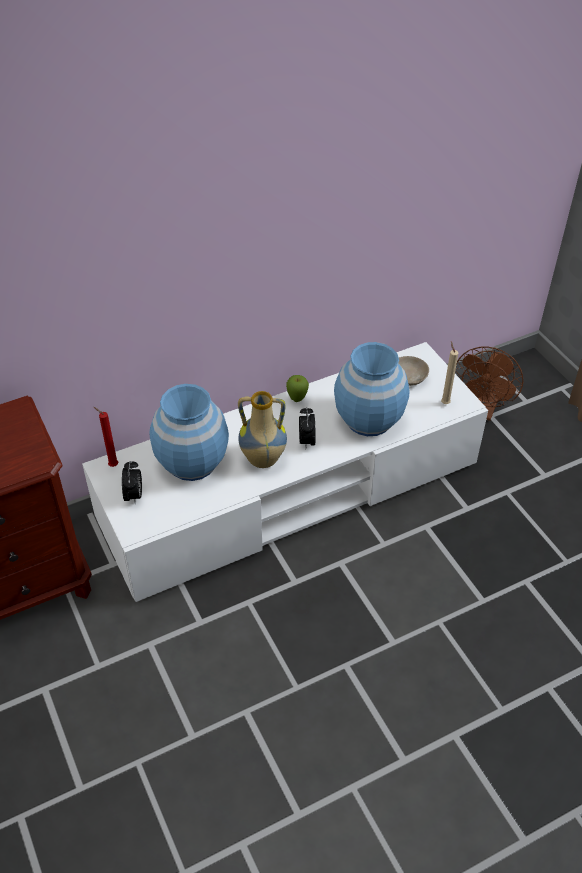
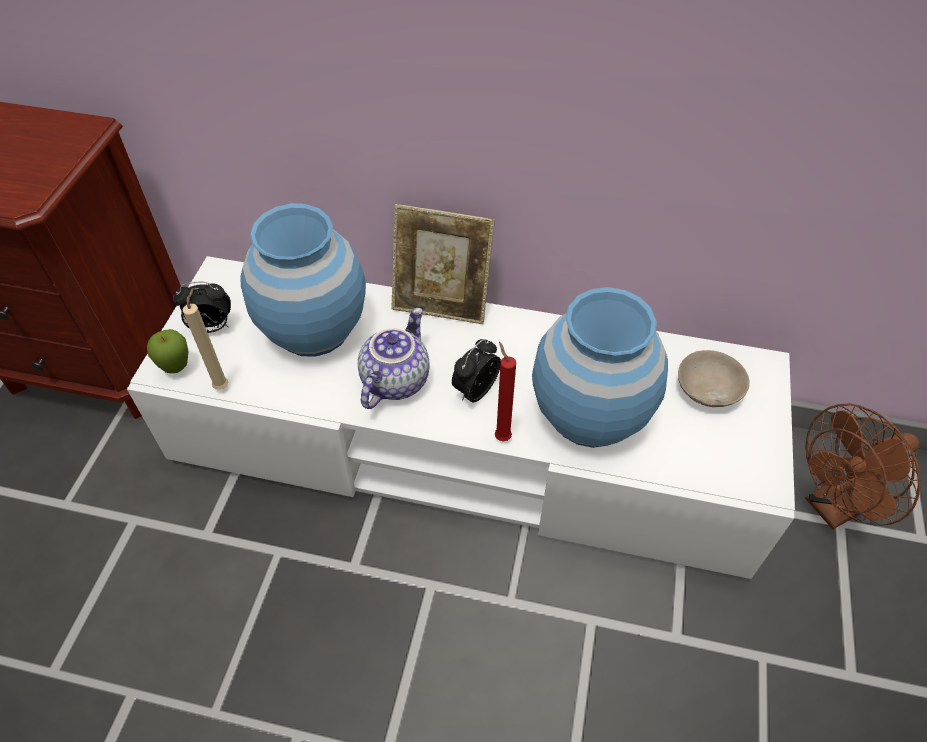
camera: 40 degrees right, 5 degrees up
red candle [94,407,118,467] -> red candle moved to [495,342,516,441]
alarm clock [122,461,142,503] -> alarm clock turned 45 degrees clockwise [173,282,231,333]
vase [238,391,287,468] -> teapot [358,308,430,409]
apple [286,375,309,402] -> apple moved to [147,329,188,373]
beige candle [441,341,458,404] -> beige candle moved to [183,288,228,390]
none -> picture frame [392,204,495,324]

